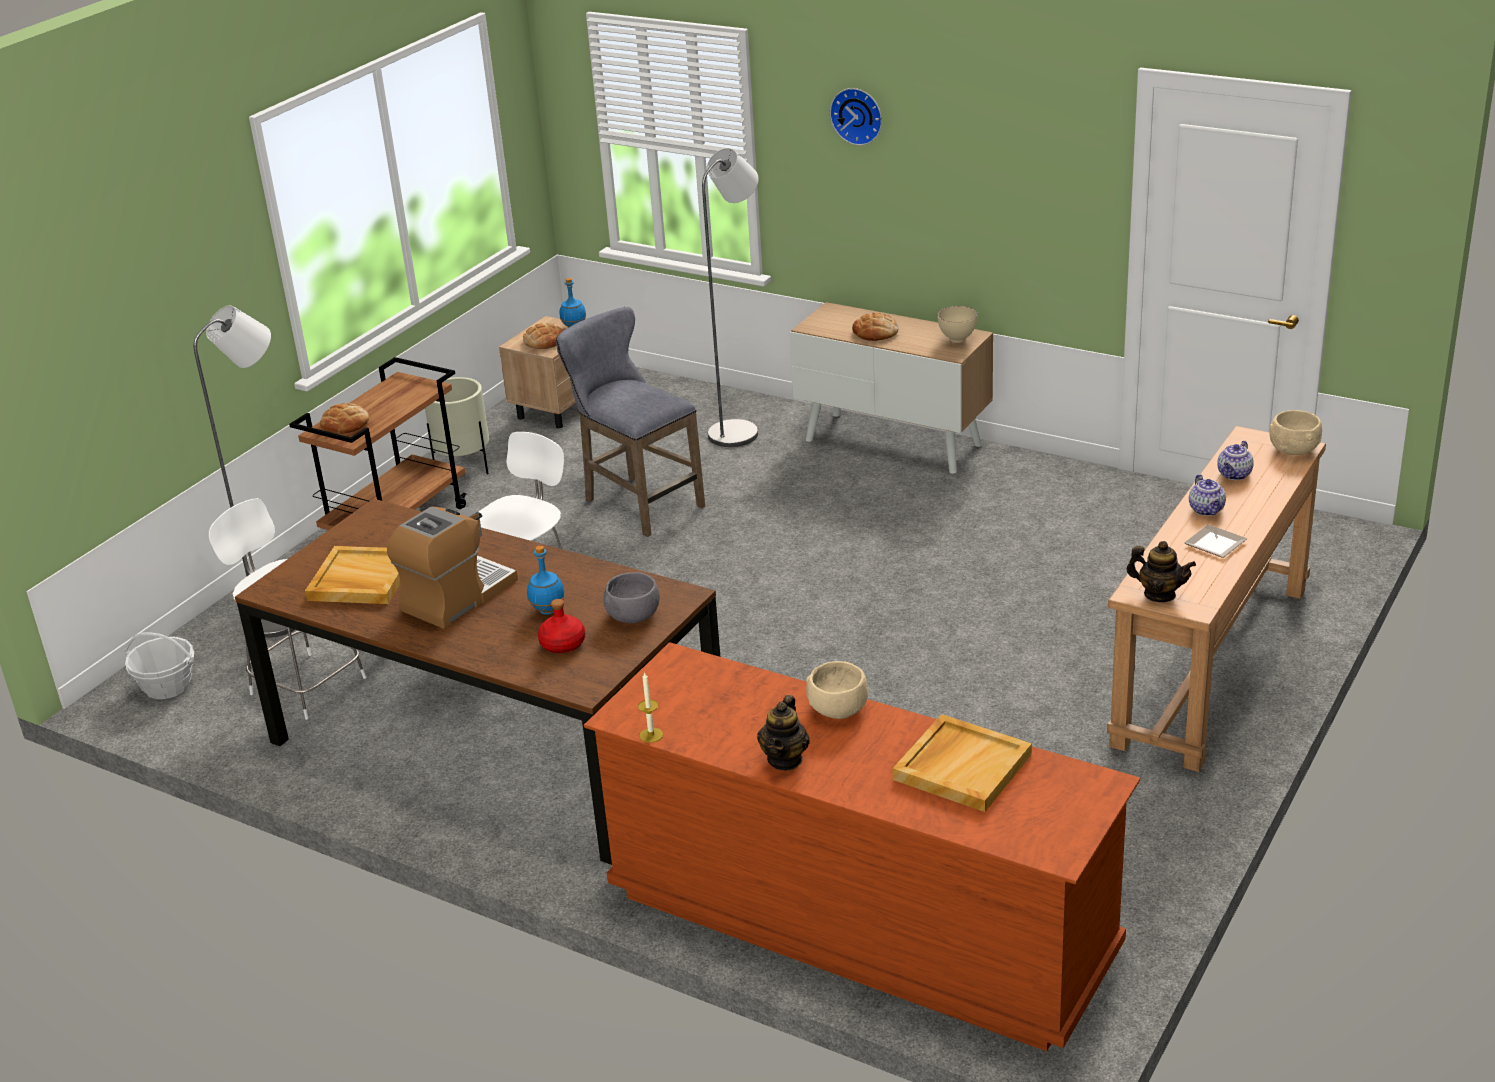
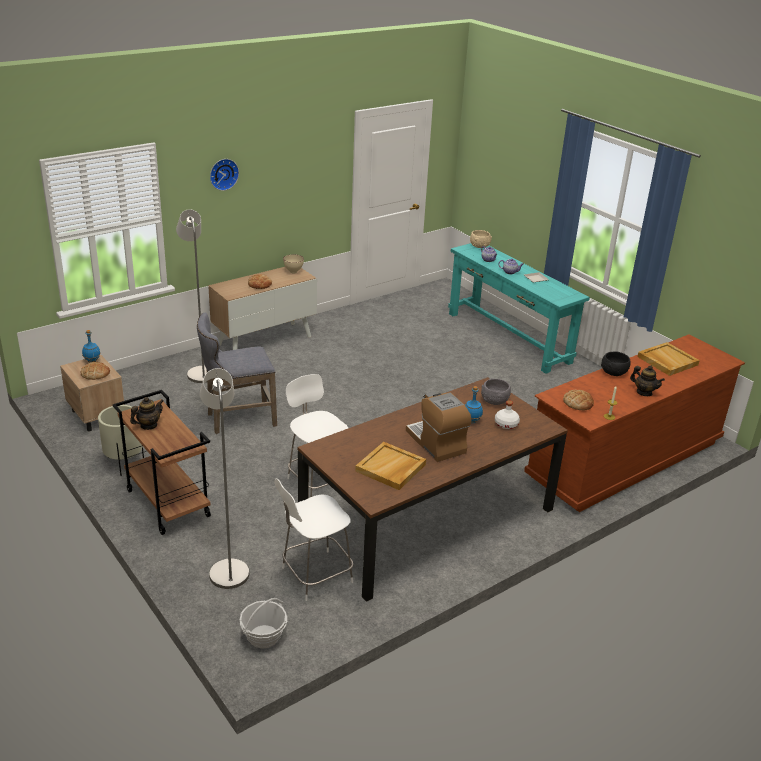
camera: 70 degrees left, 0 degrees up
bread [320,403,369,434] -> bread moved to [563,390,594,410]
red bottle [538,599,585,653] -> white bottle [495,400,520,429]
beige bowl [806,661,868,719] -> black bowl [601,351,631,376]
brown console table [1107,426,1326,772] -> turquoise console table [448,243,590,373]
teapot [1126,541,1196,602] -> teapot moved to [130,397,164,430]

